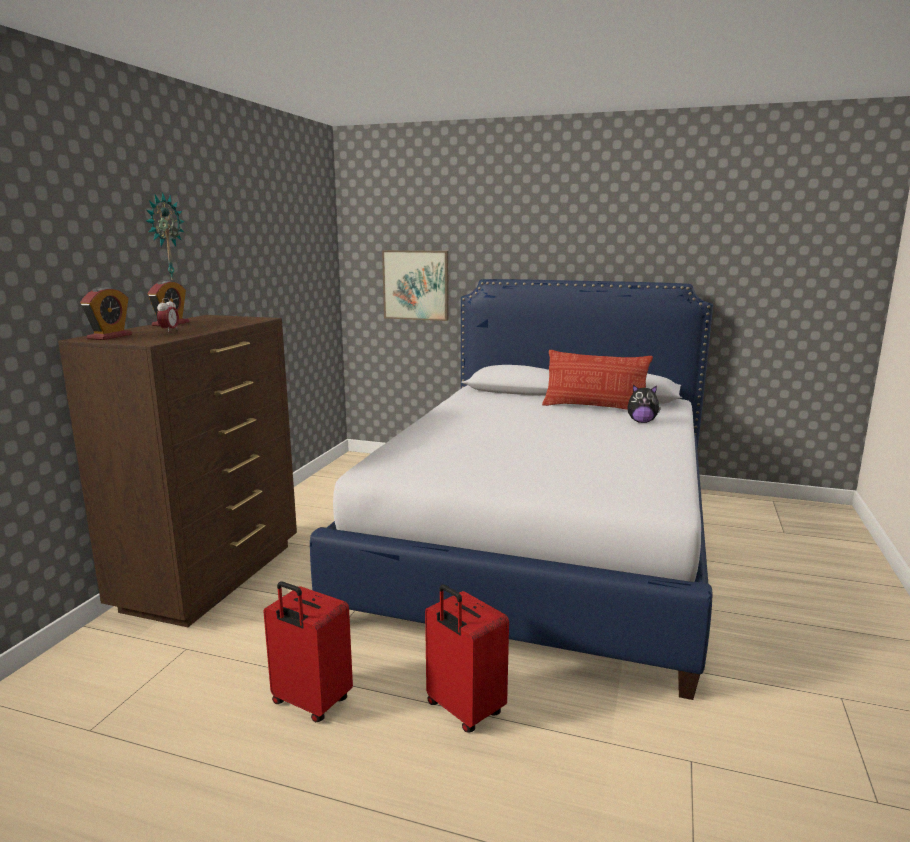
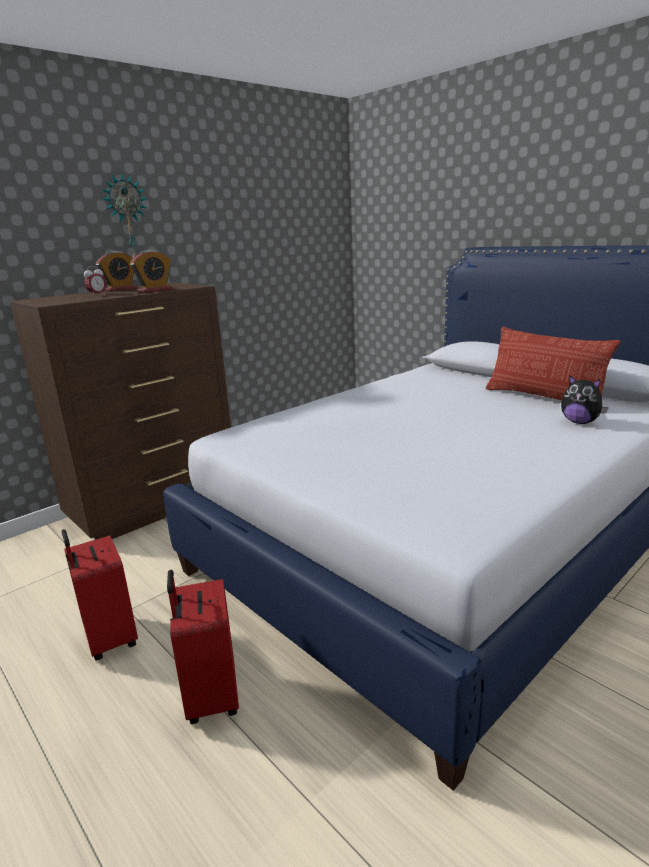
camera: 30 degrees right, 5 degrees up
alarm clock [80,286,132,340] -> alarm clock moved to [130,250,173,293]
picture [382,250,448,321] -> none

